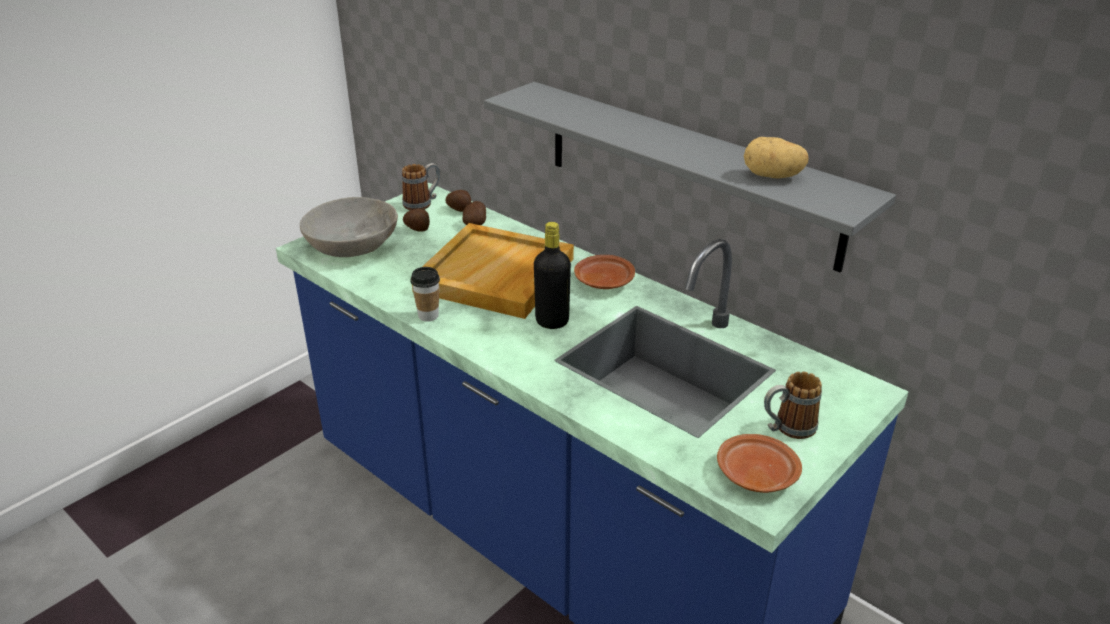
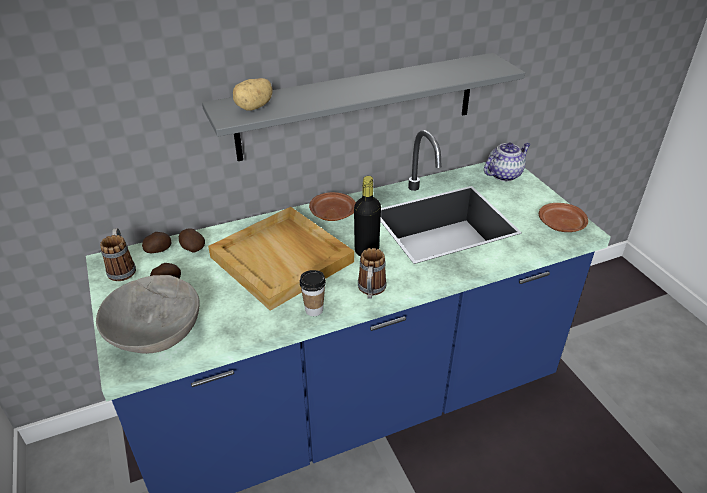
camera: 65 degrees left, 5 degrees up
potato [744,137,809,178] -> potato moved to [233,78,272,111]
mug [764,372,822,439] -> mug moved to [358,248,387,299]
none -> teapot [484,143,531,181]

